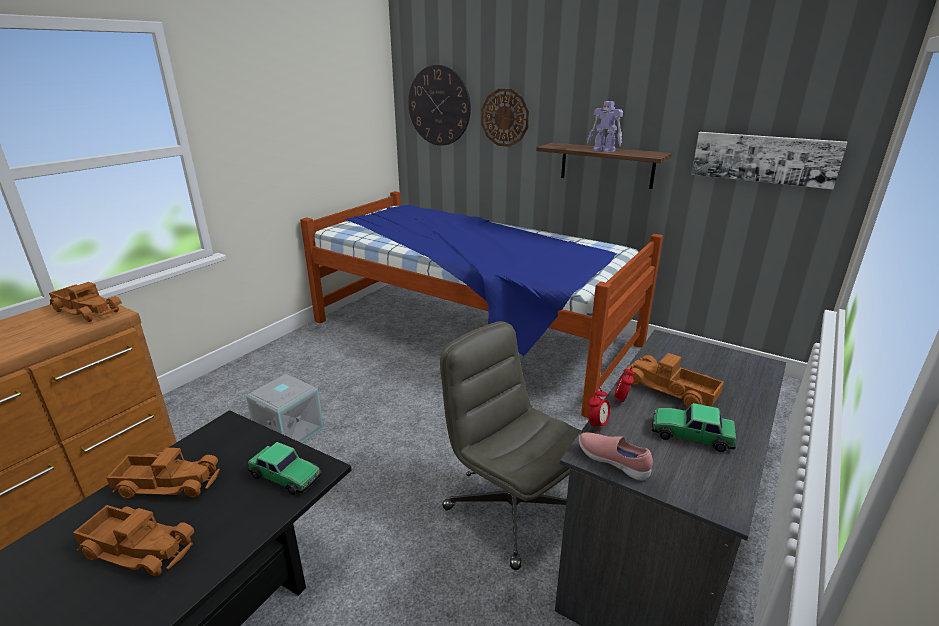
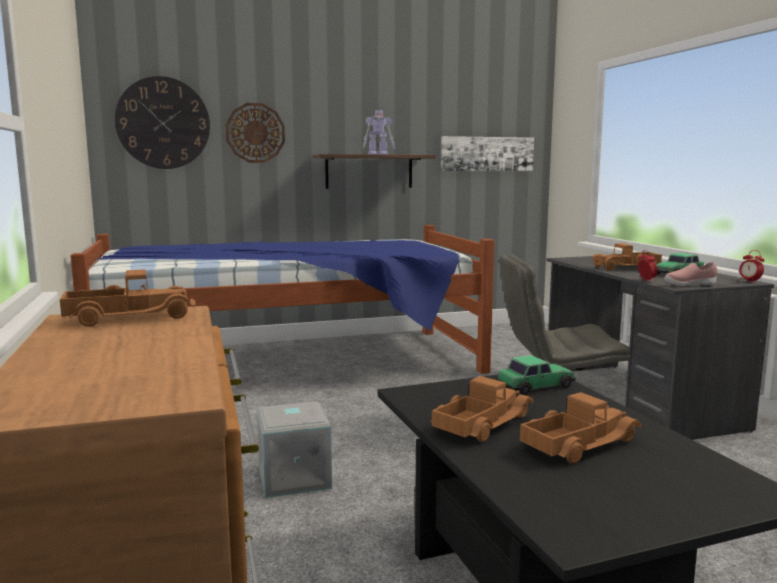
camera: 50 degrees left, 15 degrees down
alarm clock [614,367,635,404] -> alarm clock moved to [739,250,764,283]

